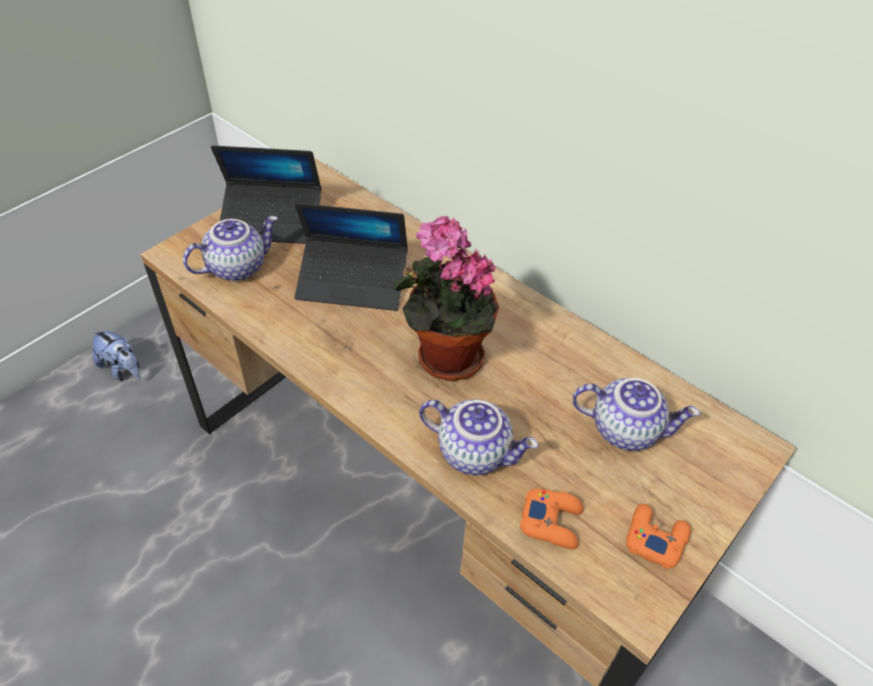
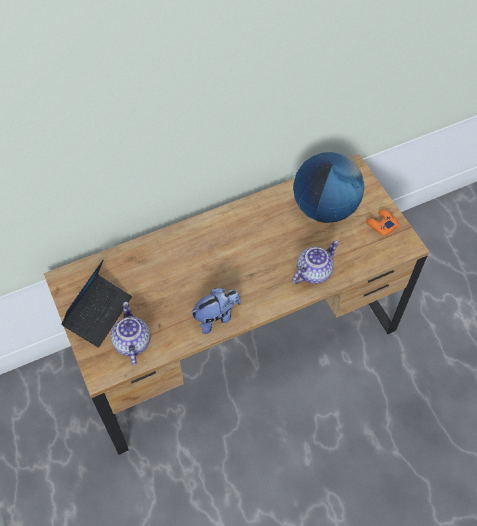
camera: 65 degrees left, 10 degrees up
plush toy [92,329,141,381] -> plush toy moved to [190,288,241,334]
laptop [295,203,408,311] -> none
potted plant [392,216,499,381] -> none
orange game controller [520,489,584,549] -> none
teapot [572,378,700,451] -> globe [293,152,364,223]

